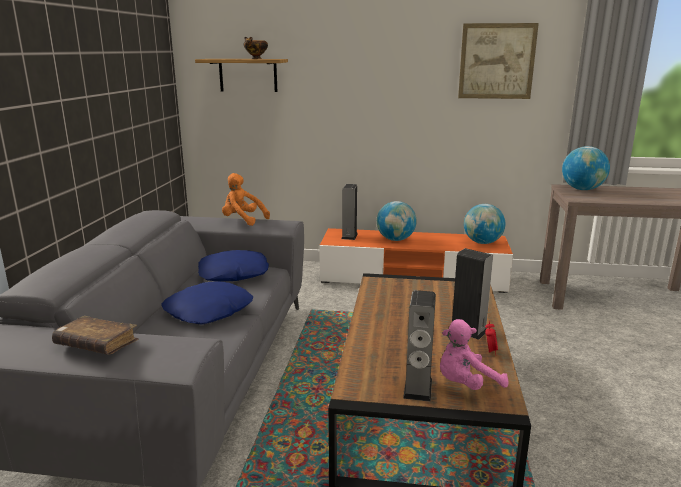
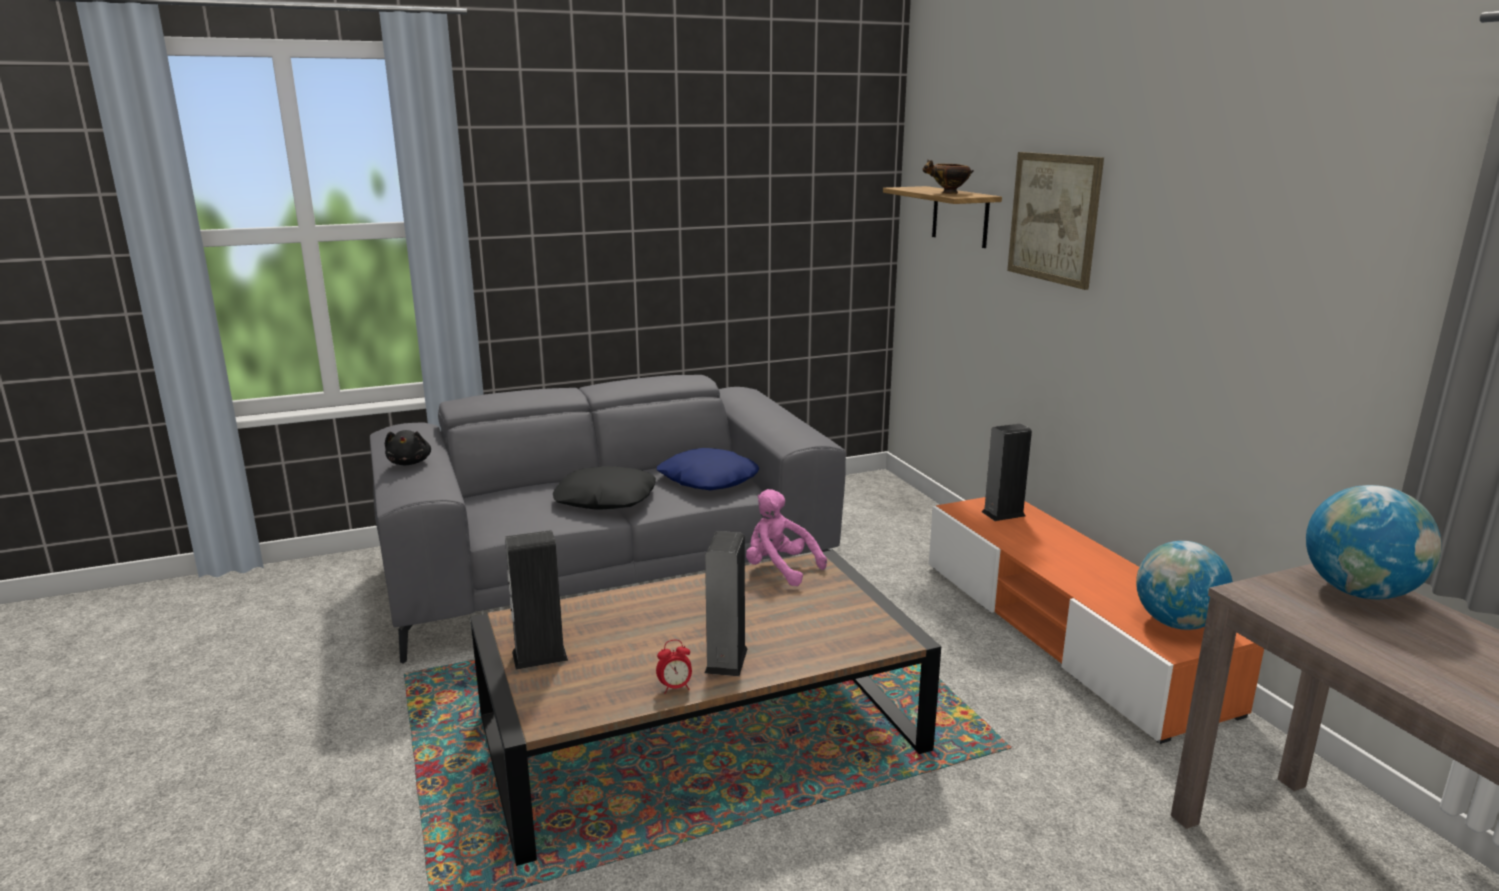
camera: 60 degrees right, 0 degrees up
brown book [52,316,139,355] -> black plush toy [385,430,431,465]
blue pillow [161,281,253,325] -> black pillow [553,466,656,510]
orange plush toy [222,173,270,226] -> none
globe [377,201,417,241] -> none
pink plush toy [440,319,509,390] -> pink plush toy moved to [746,489,827,586]
picture [458,23,539,99] -> picture moved to [1007,152,1104,290]

